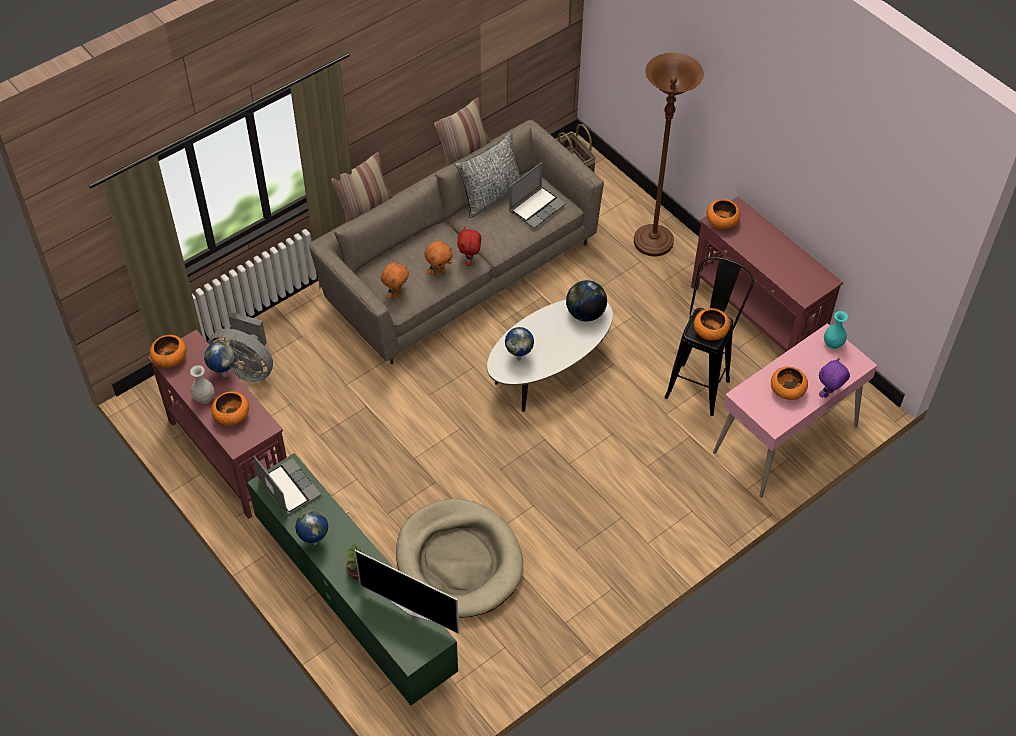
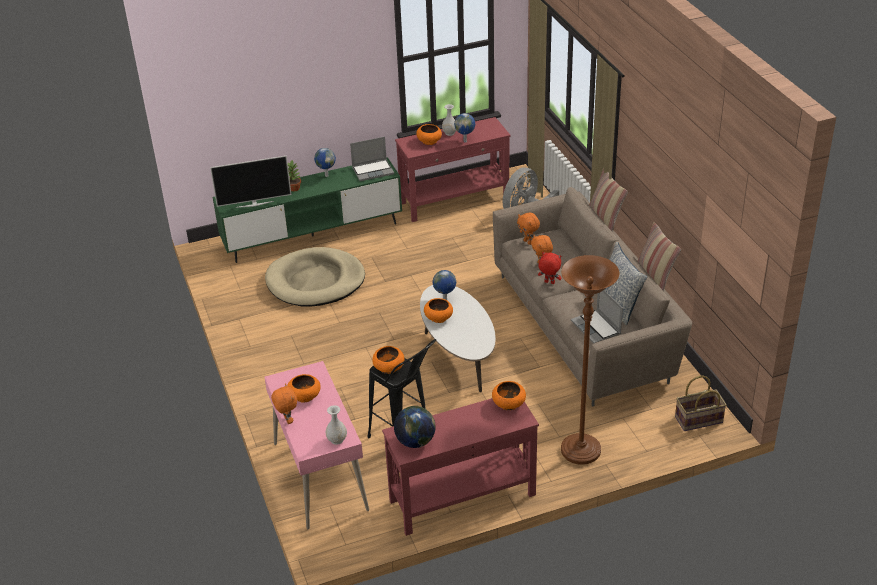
camera: 110 degrees right, 15 degrees down
orange bowl [150,335,187,368] -> orange bowl moved to [424,298,453,323]
television [355,550,459,634] -> television turned 150 degrees counterclockwise [210,156,291,208]
globe [566,280,607,322] -> globe moved to [394,406,436,448]
purple plush toy [819,358,850,398] -> orange plush toy [271,384,297,424]
turquoise vase [824,311,848,349] -> white vase [326,405,347,445]

